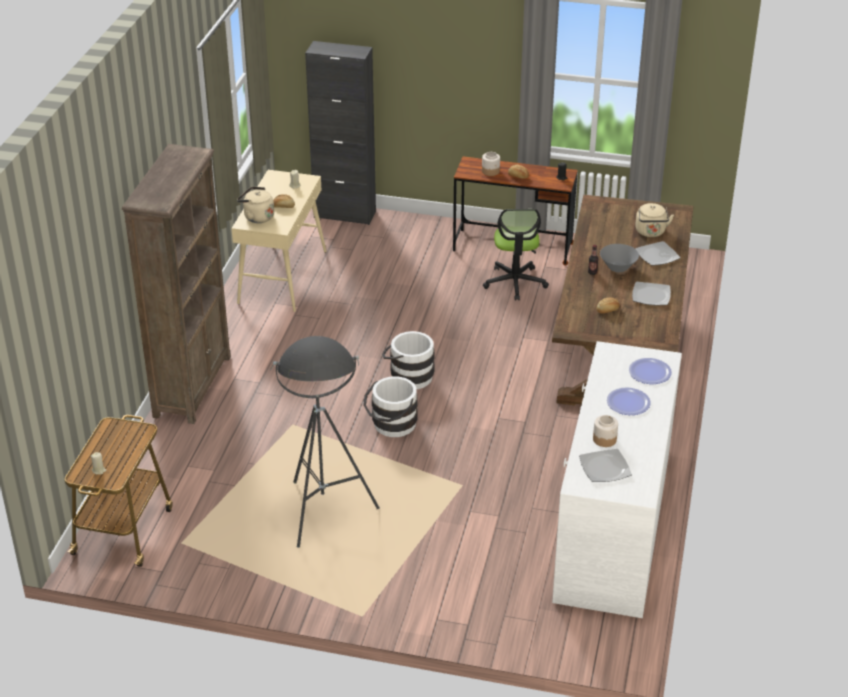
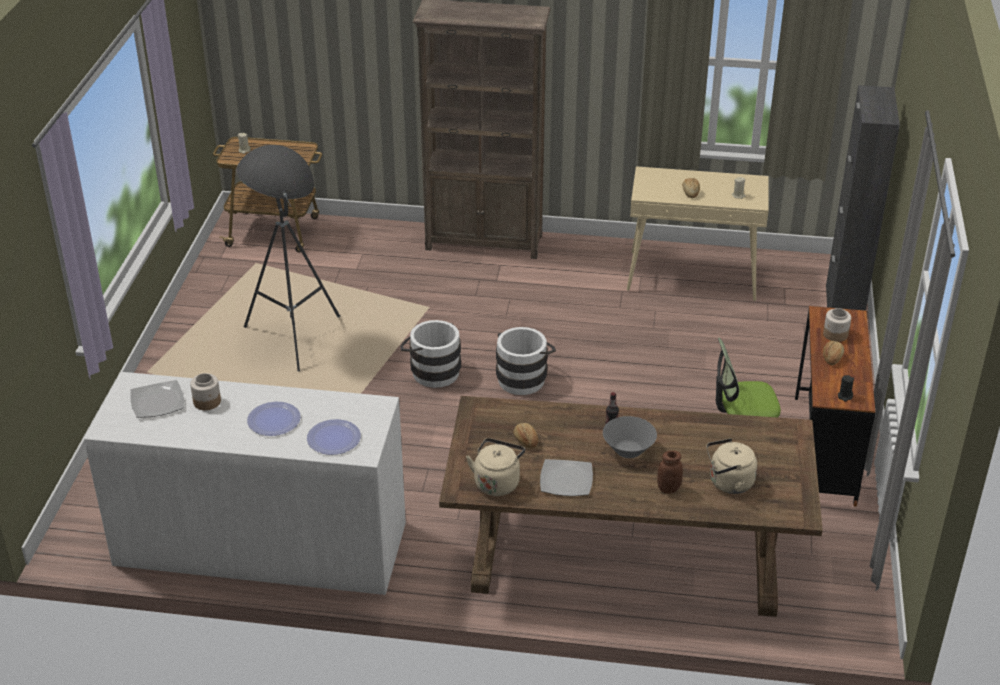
camera: 85 degrees right, 0 degrees up
beige kettle [237,187,274,223] -> beige kettle moved to [466,438,525,496]
plate [635,241,680,266] -> brown jar [657,451,683,494]

